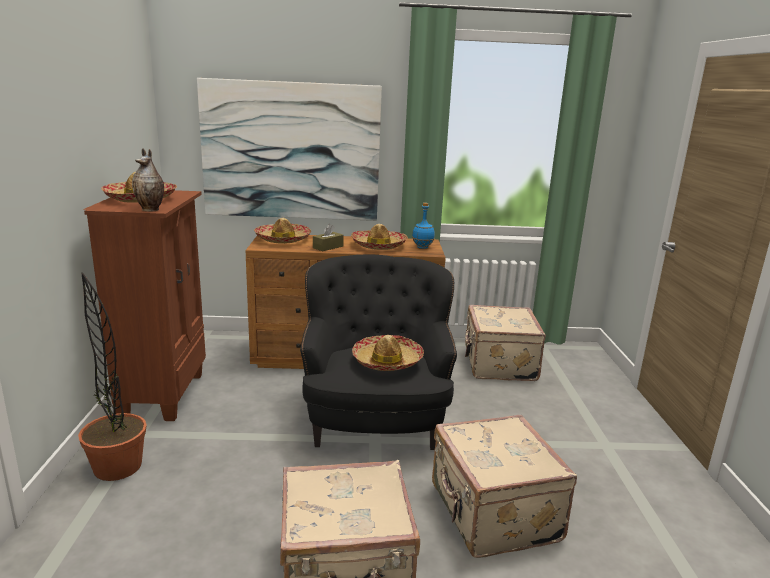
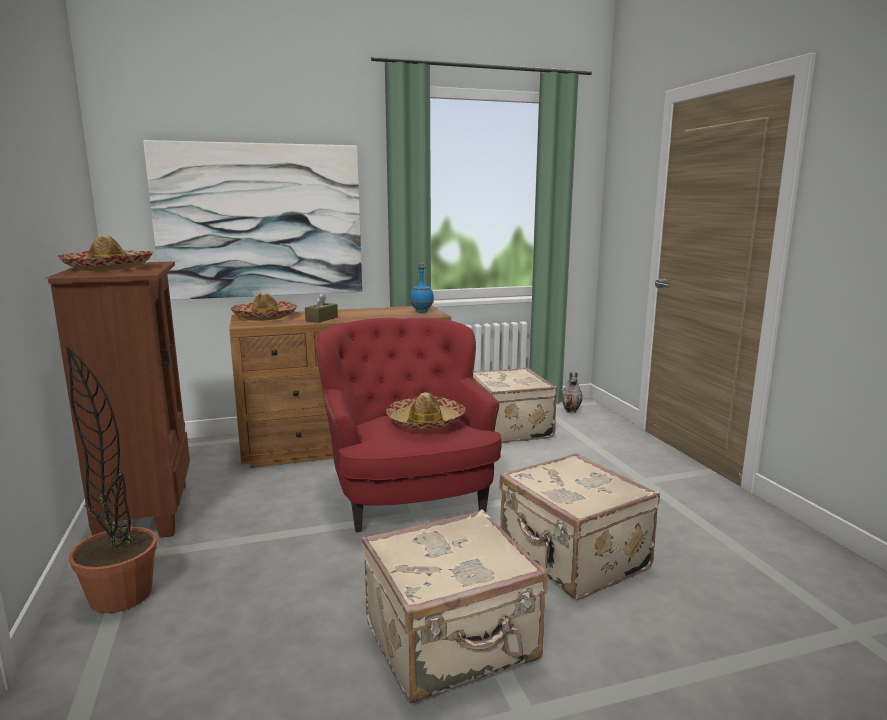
camera: 15 degrees left, 5 degrees down
vase [132,148,164,211] -> vase moved to [562,372,583,413]
black armchair [300,255,457,450] -> red armchair [314,318,501,532]
hat [351,224,408,250] -> none

